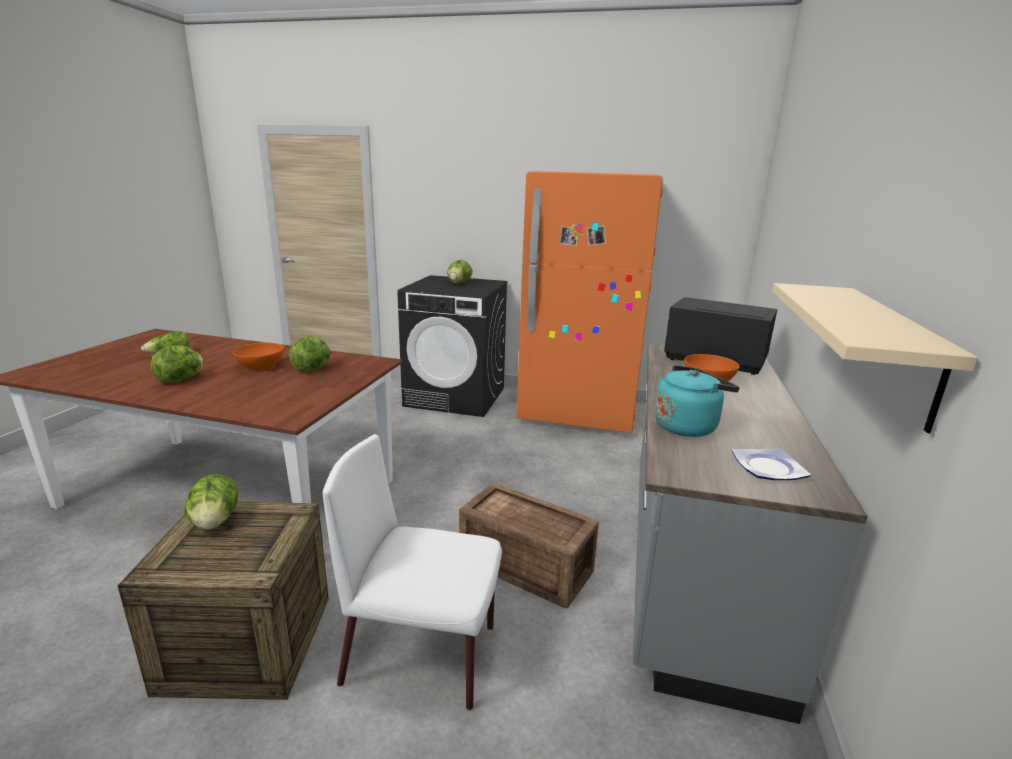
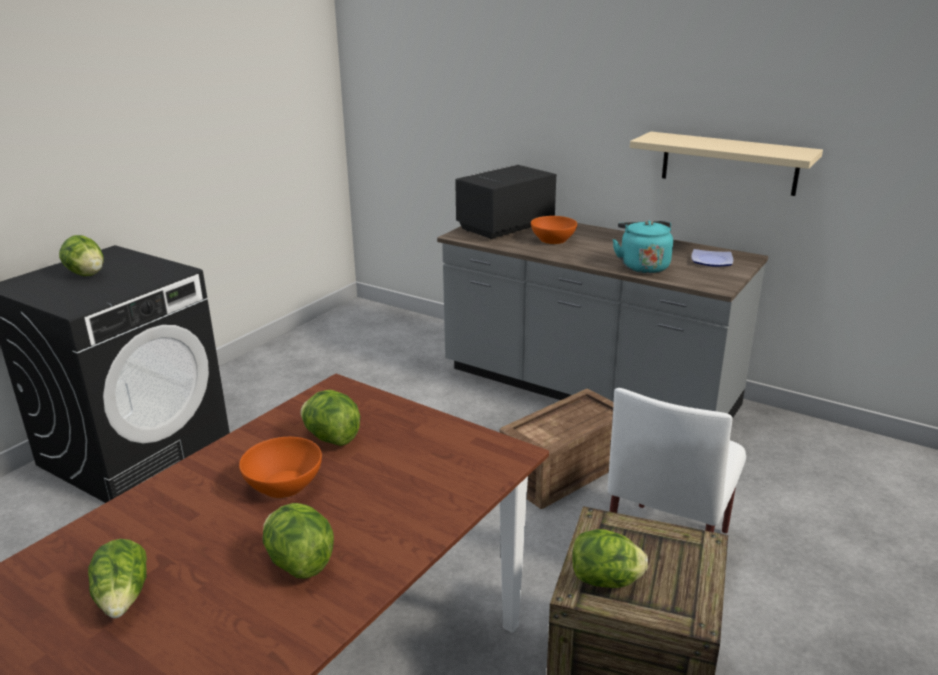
camera: 70 degrees left, 5 degrees up
orange fridge [516,171,663,433] -> none

